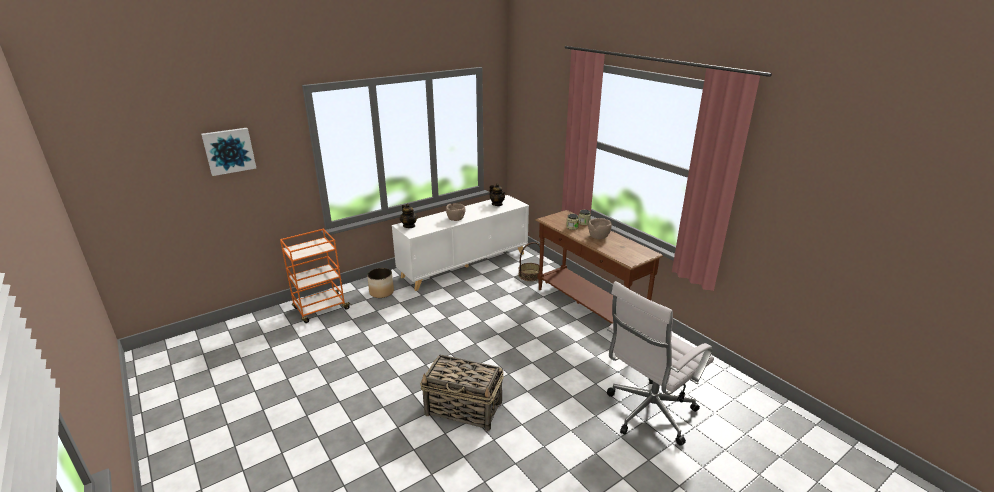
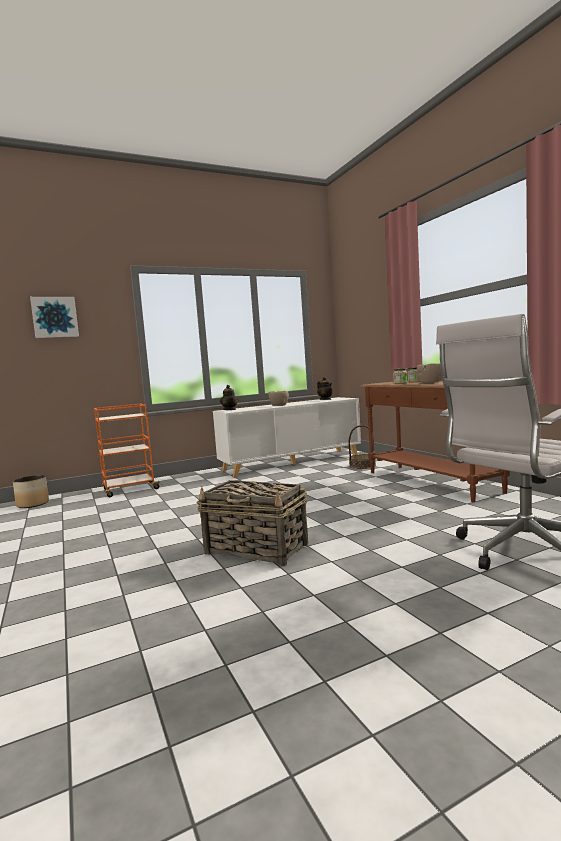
camera: 10 degrees right, 20 degrees down
planter [367,268,394,298] -> planter moved to [13,475,49,508]

